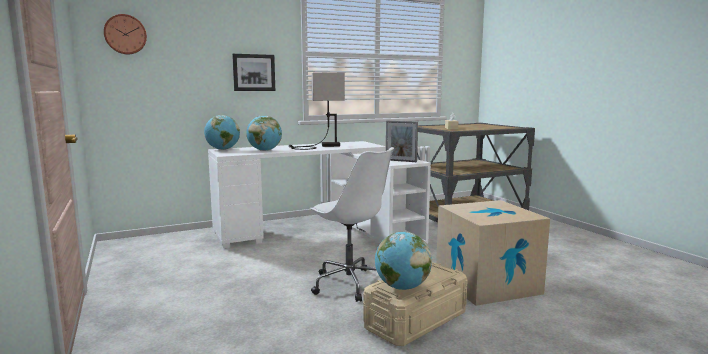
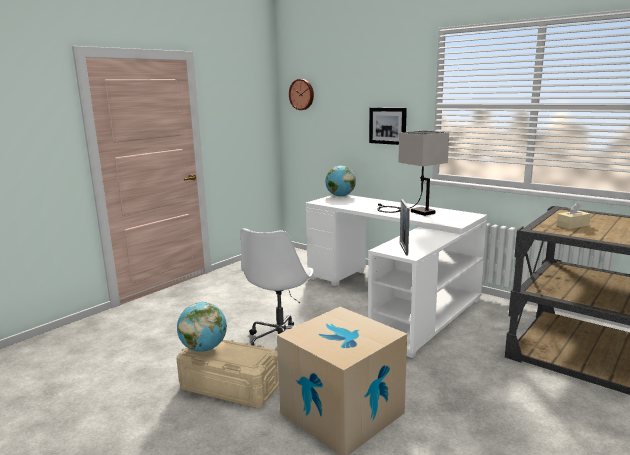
camera: 65 degrees right, 5 degrees up
globe [246,116,282,151] -> none

